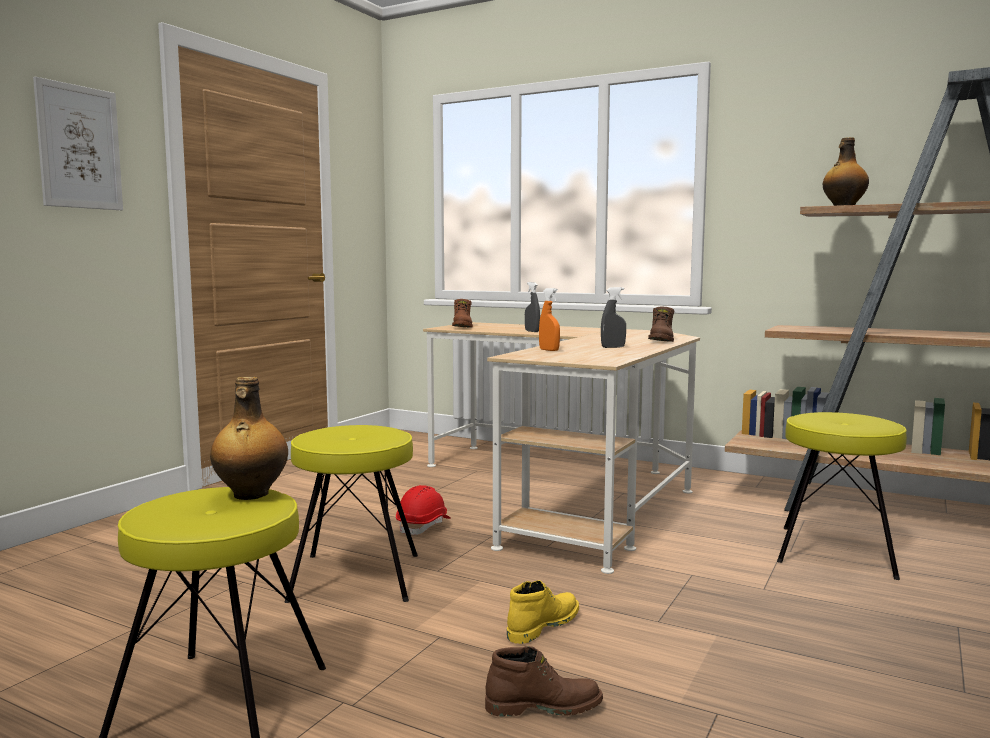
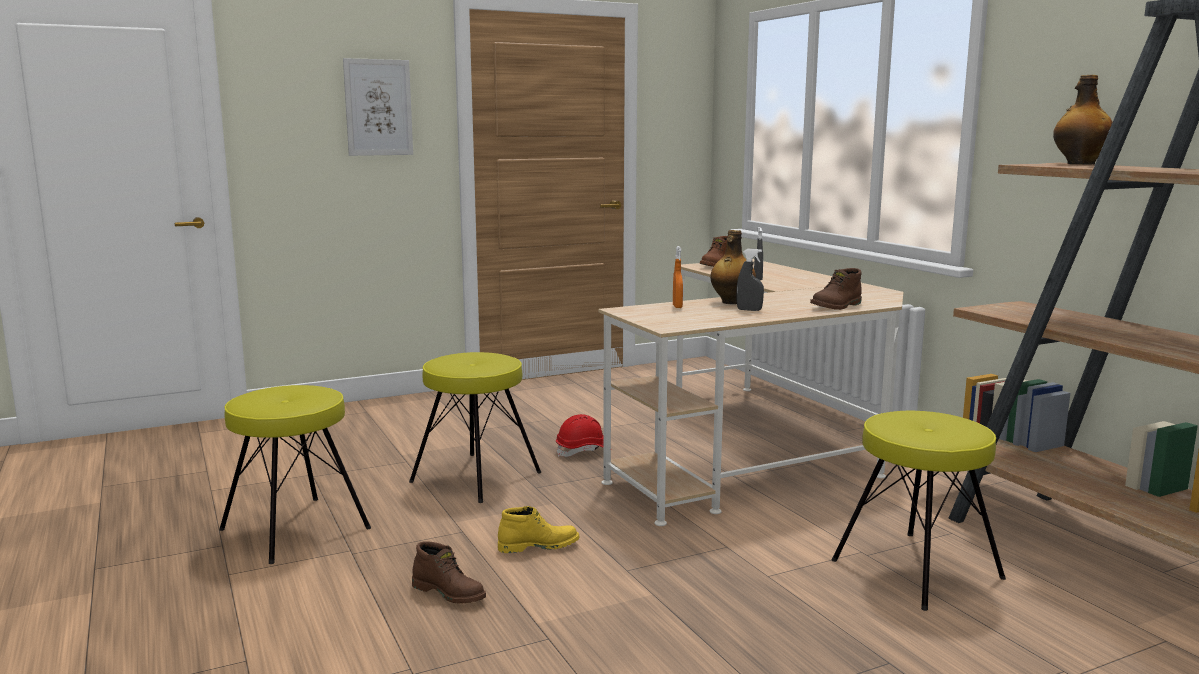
camera: 35 degrees right, 5 degrees up
bottle [210,377,288,500] -> bottle moved to [710,230,756,304]

